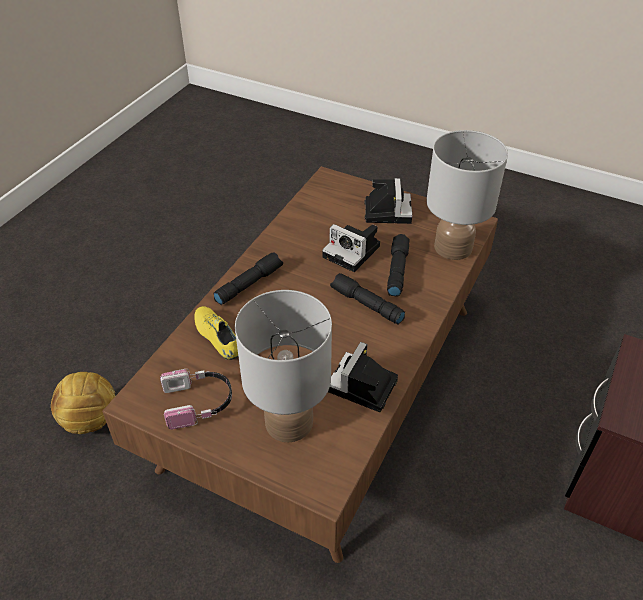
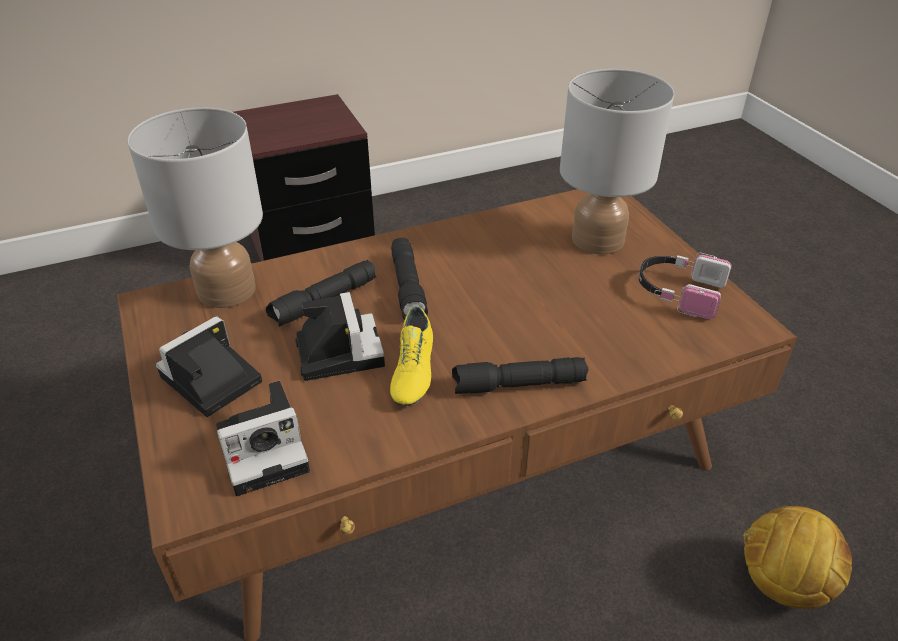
camera: 140 degrees left, 5 degrees down
yellow shoe [194,306,238,360] -> yellow shoe moved to [390,306,433,406]
camera [328,342,398,412] -> camera moved to [216,381,310,496]

